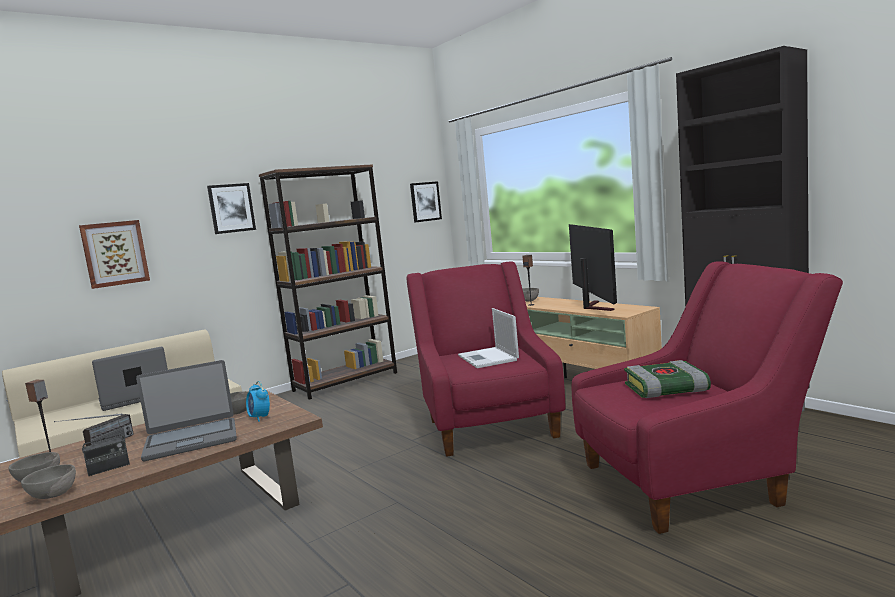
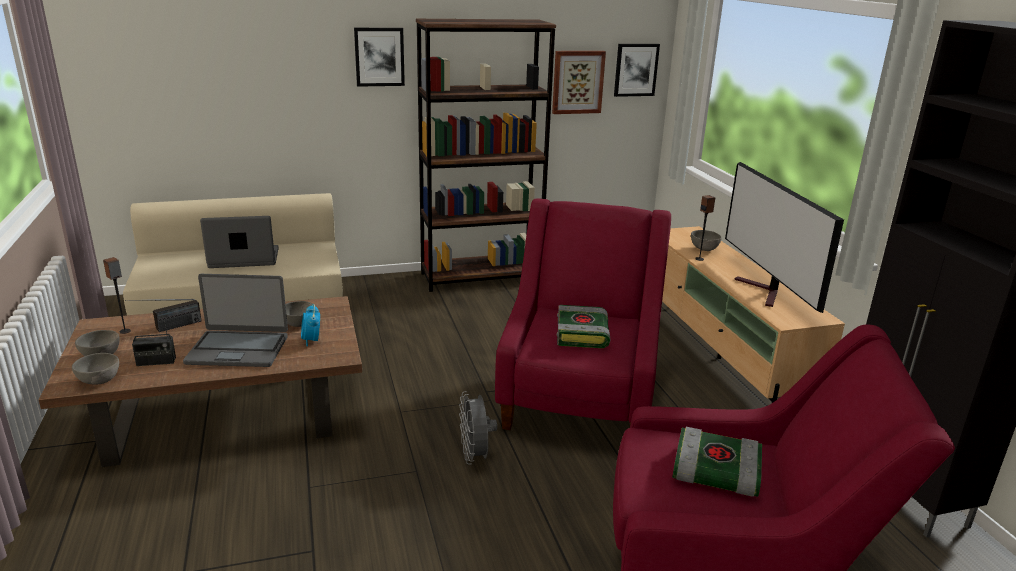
camera: 20 degrees right, 15 degrees up
picture [79,220,150,289] -> picture moved to [552,51,606,114]
laptop [458,308,519,368] -> book [557,305,611,348]
television [569,224,617,311] -> television turned 150 degrees clockwise [725,162,844,313]
none -> grey fan [459,391,497,465]

